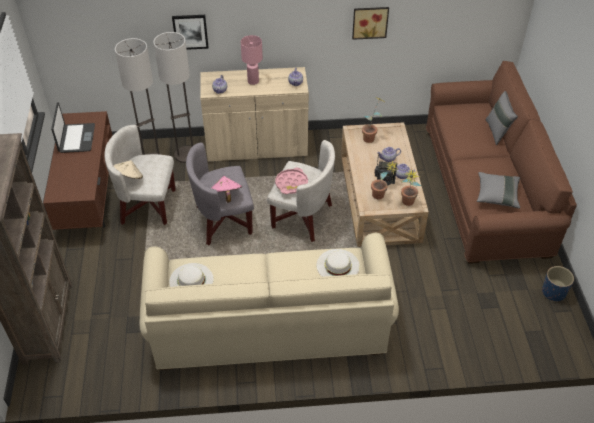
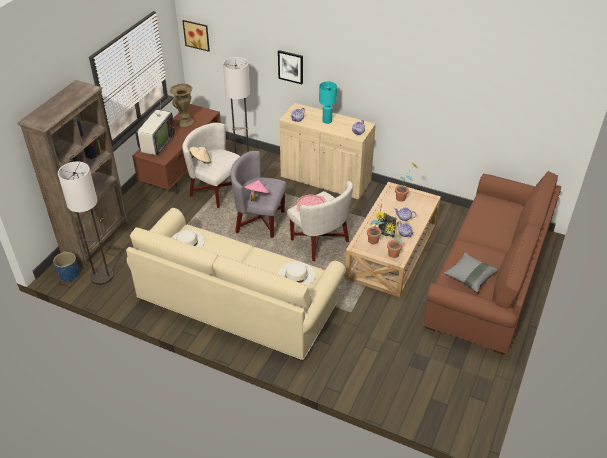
camera: 30 degrees right, 5 degrees down
laptop [51,102,95,153] -> brown vase [170,84,194,128]
floor lamp [153,32,193,163] -> floor lamp moved to [58,162,113,285]
pink table lamp [241,35,263,85] -> turquoise table lamp [319,81,337,124]
picture [352,7,389,40] -> picture moved to [183,20,210,52]
grey pillow [486,91,518,145] -> none
blue planter [542,266,574,302] -> blue planter moved to [53,252,79,281]
none -> television [135,94,175,156]

